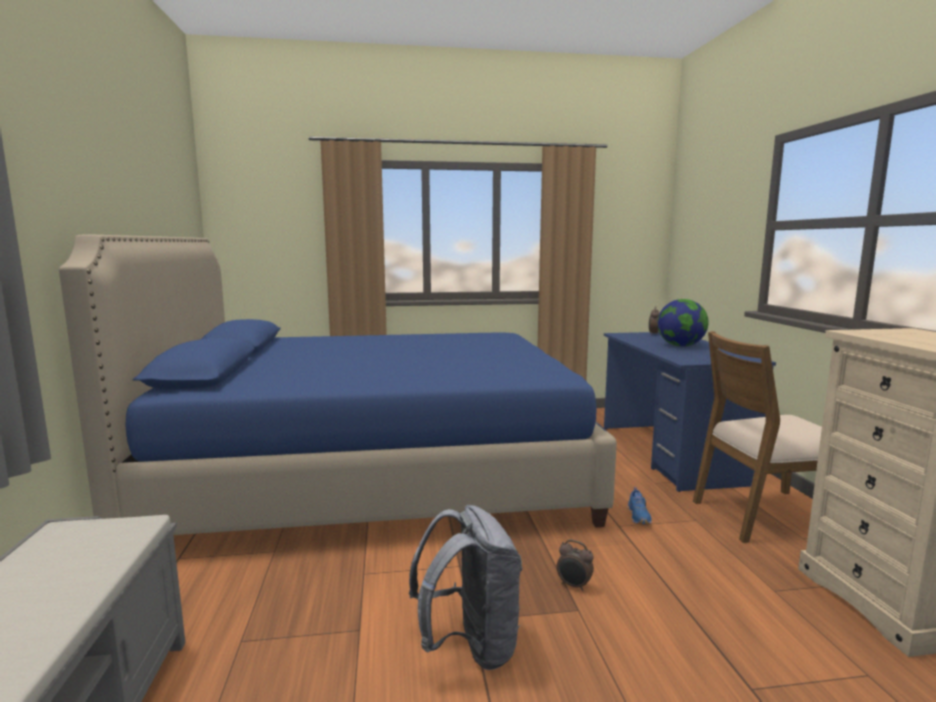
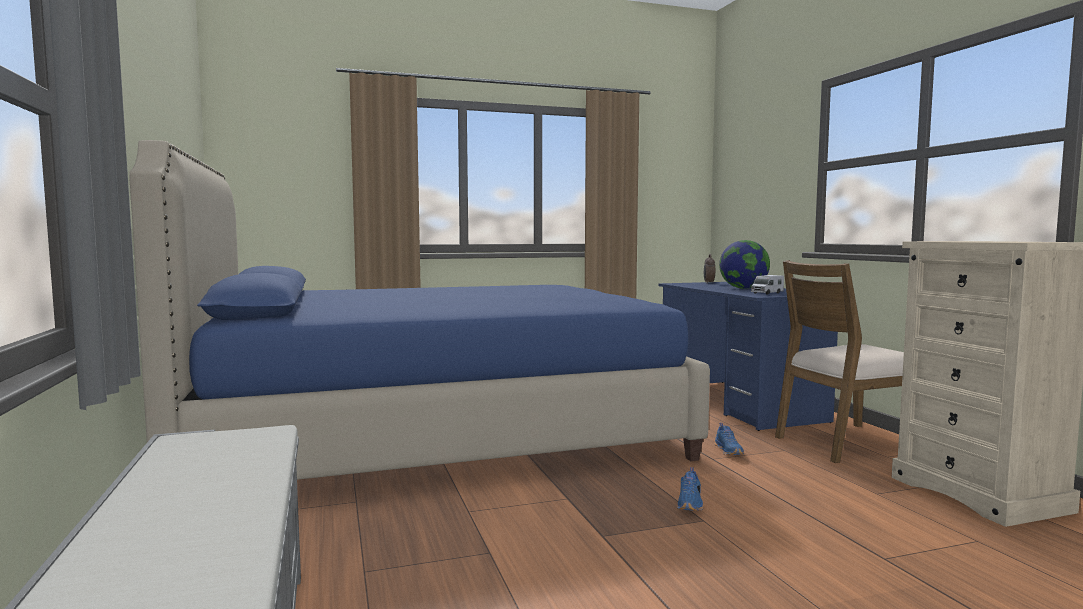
camera: 10 degrees left, 5 degrees down
grey backpack [409,505,522,670] -> none
alarm clock [556,540,594,591] -> blue shoe [677,467,703,511]
none -> toy truck [751,275,784,294]

